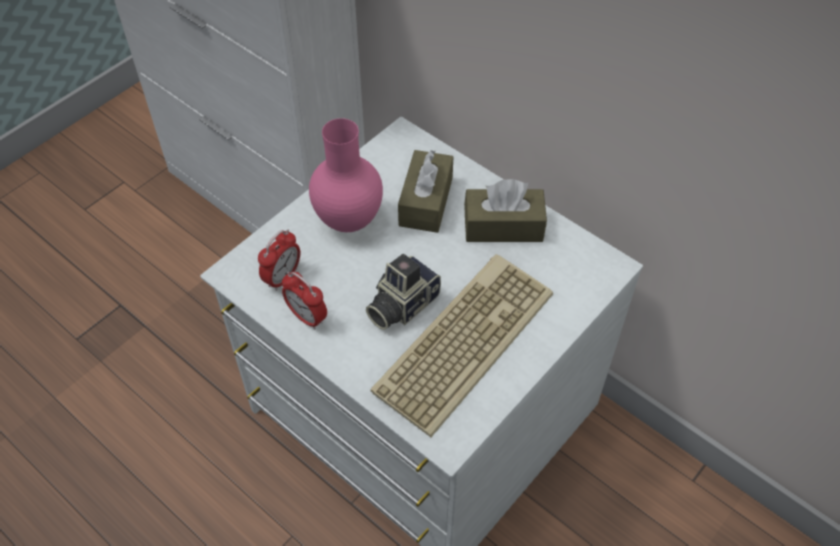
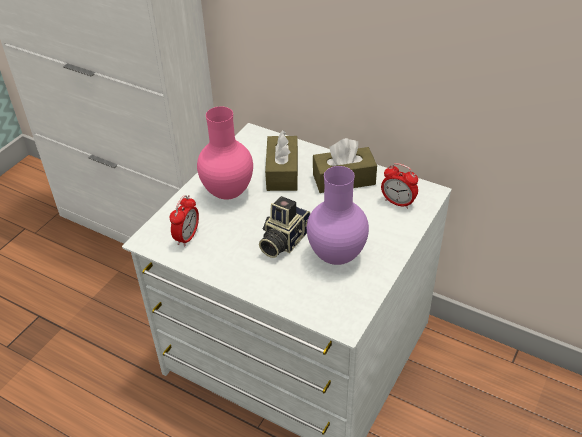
camera: 10 degrees left, 10 degrees down
alarm clock [282,272,327,329] -> alarm clock moved to [381,163,418,209]
keyboard [370,254,553,437] -> purple vase [307,166,369,265]

